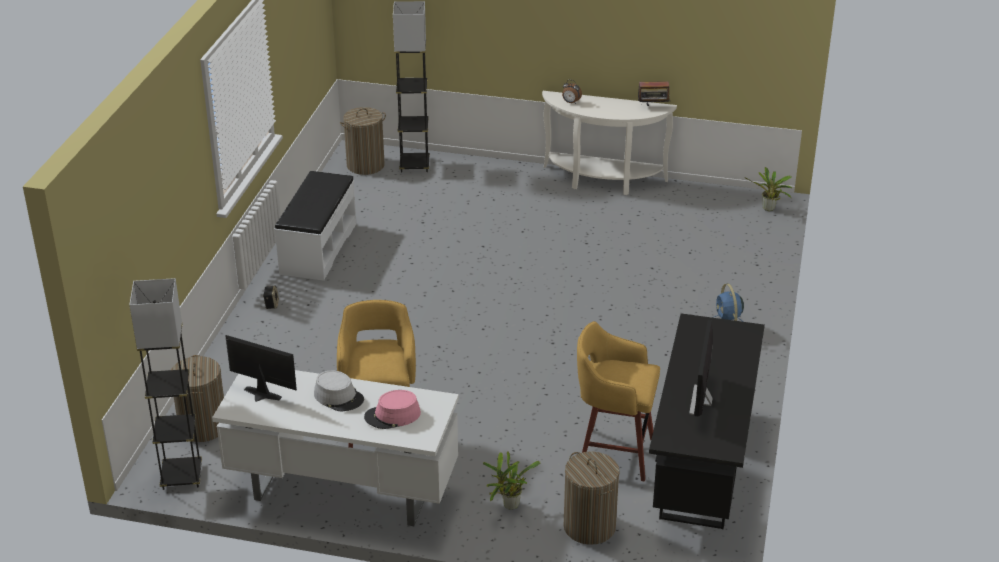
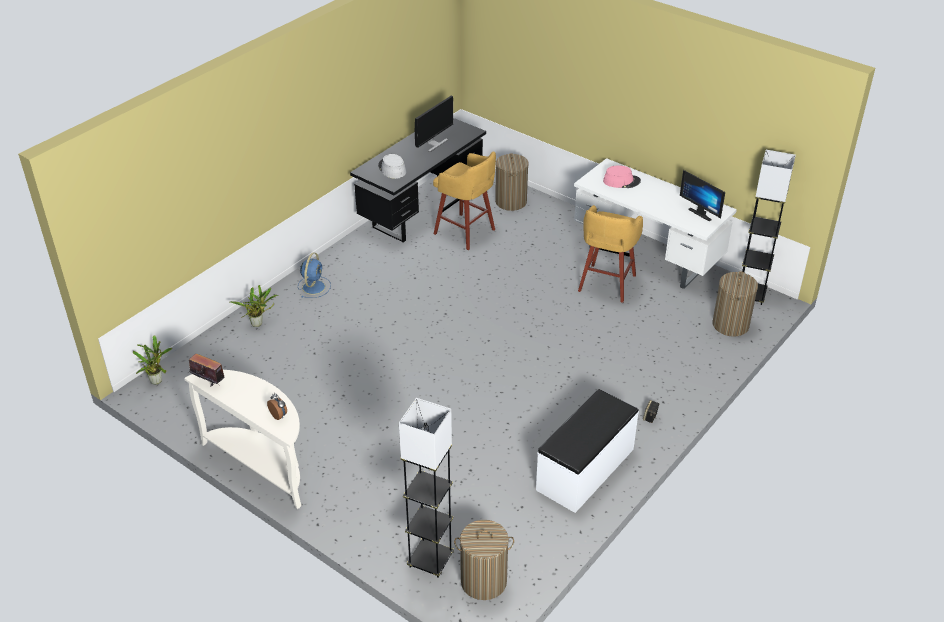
camera: 155 degrees left, 5 degrees up
grey hat [314,371,364,411] -> grey hat moved to [378,154,406,179]
potted plant [483,451,540,510] -> potted plant moved to [229,285,278,327]

